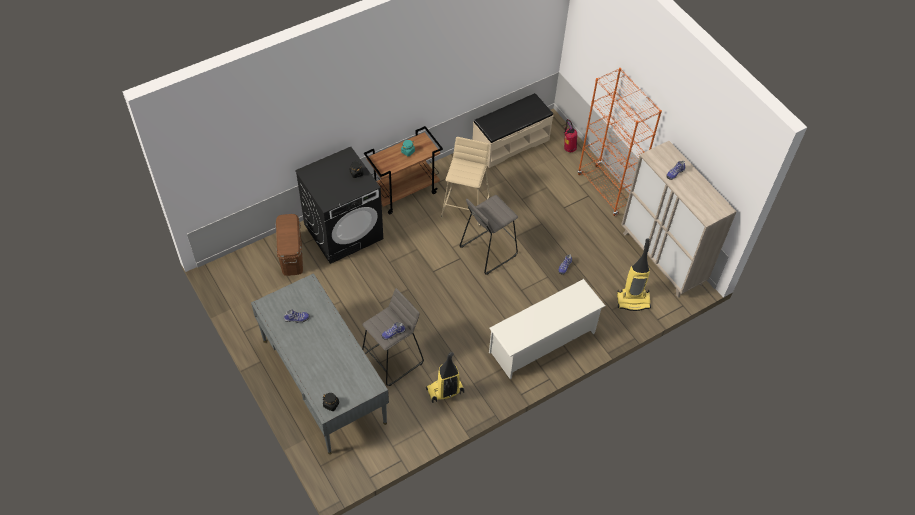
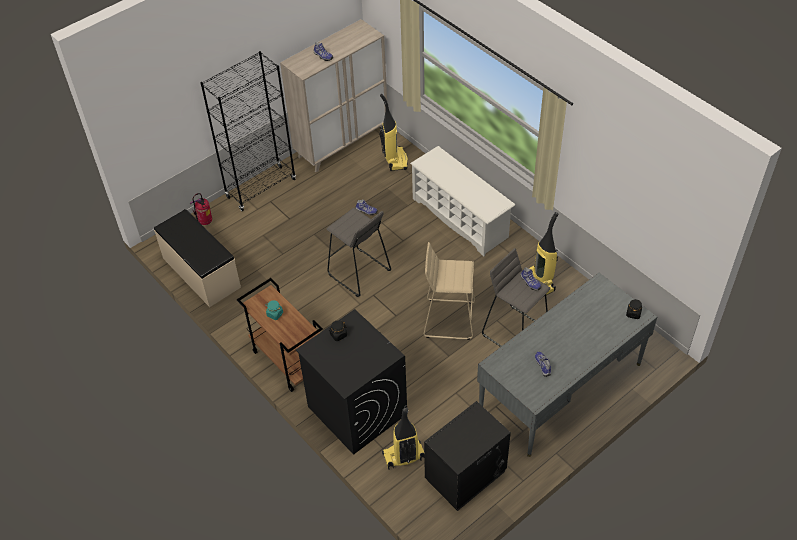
camera: 95 degrees left, 5 degrees down
brown storage box [276,214,303,276] -> vacuum cleaner [382,407,424,470]
beige stool [441,137,490,226] -> beige stool moved to [424,242,475,340]
orange bookcase [578,68,662,216] -> black bookcase [200,51,296,211]
none -> black nightstand [424,401,511,511]

